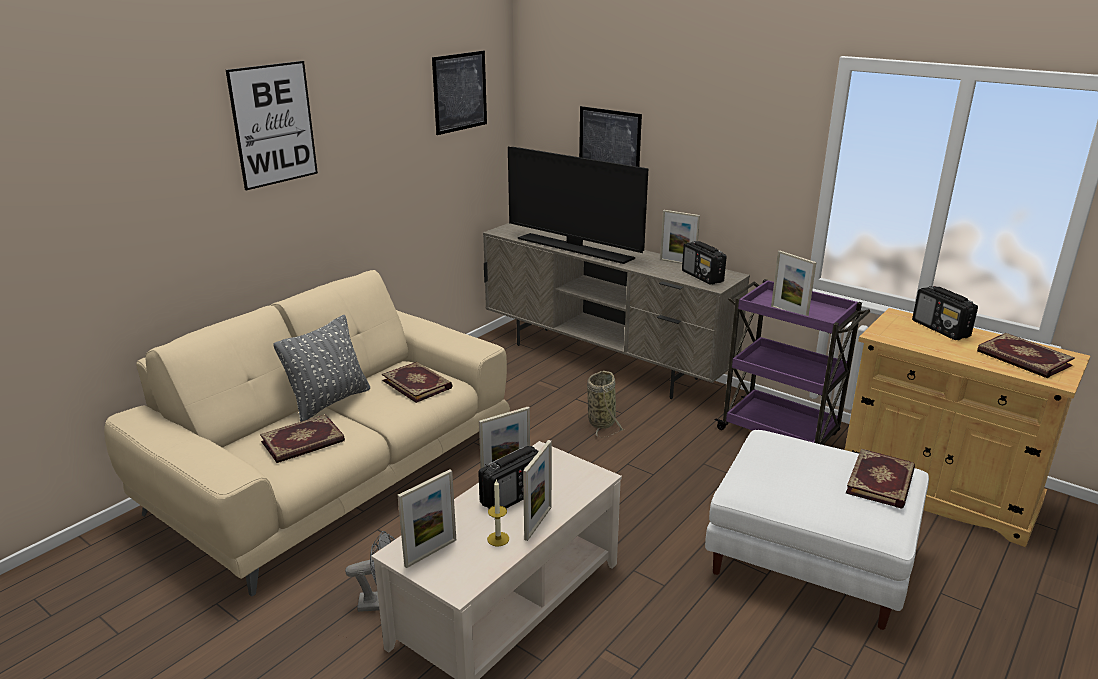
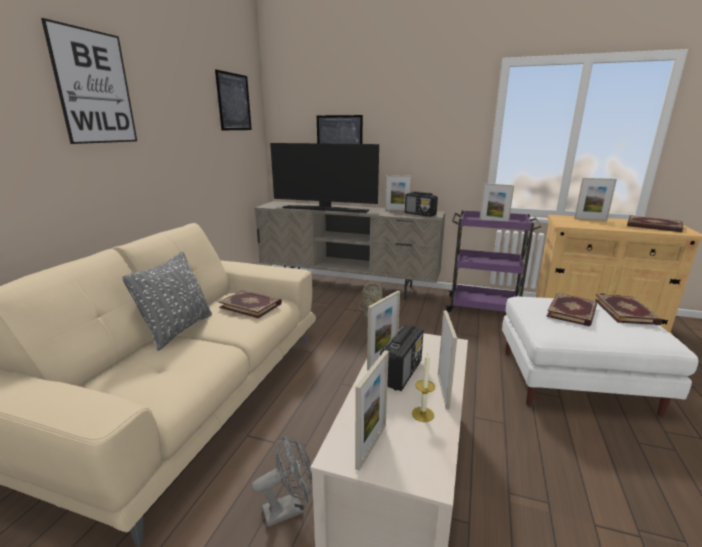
camera: 20 degrees left, 5 degrees down
book [260,414,345,463] -> book moved to [546,293,597,326]
radio [912,286,978,340] -> picture frame [574,178,617,221]

